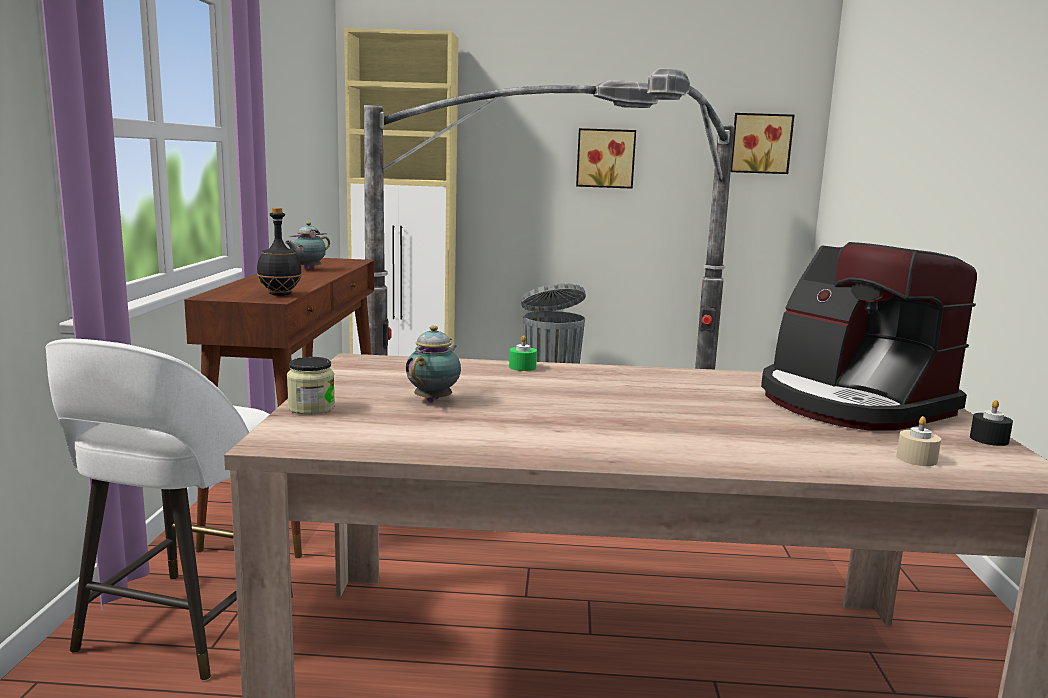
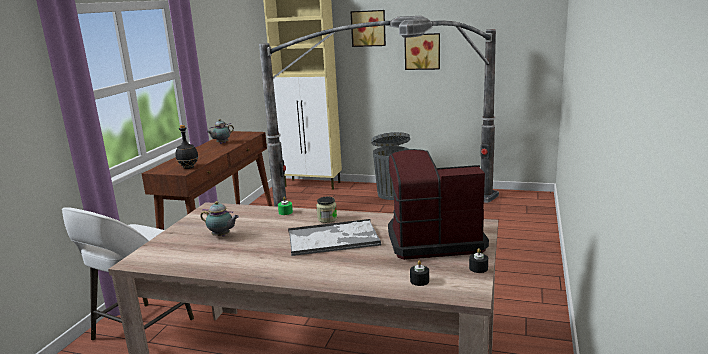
camera: 15 degrees right, 5 degrees up
jar [287,357,335,415] -> jar moved to [316,197,337,223]
teapot [406,325,461,403] -> teapot turned 75 degrees clockwise [200,201,239,236]
picture [731,113,794,174] -> picture moved to [350,10,386,47]
coffee machine [761,242,977,431] -> coffee machine turned 105 degrees clockwise [388,149,489,260]
beige candle [896,416,941,466] -> black candle [410,260,429,286]
none -> tray [288,219,381,256]

